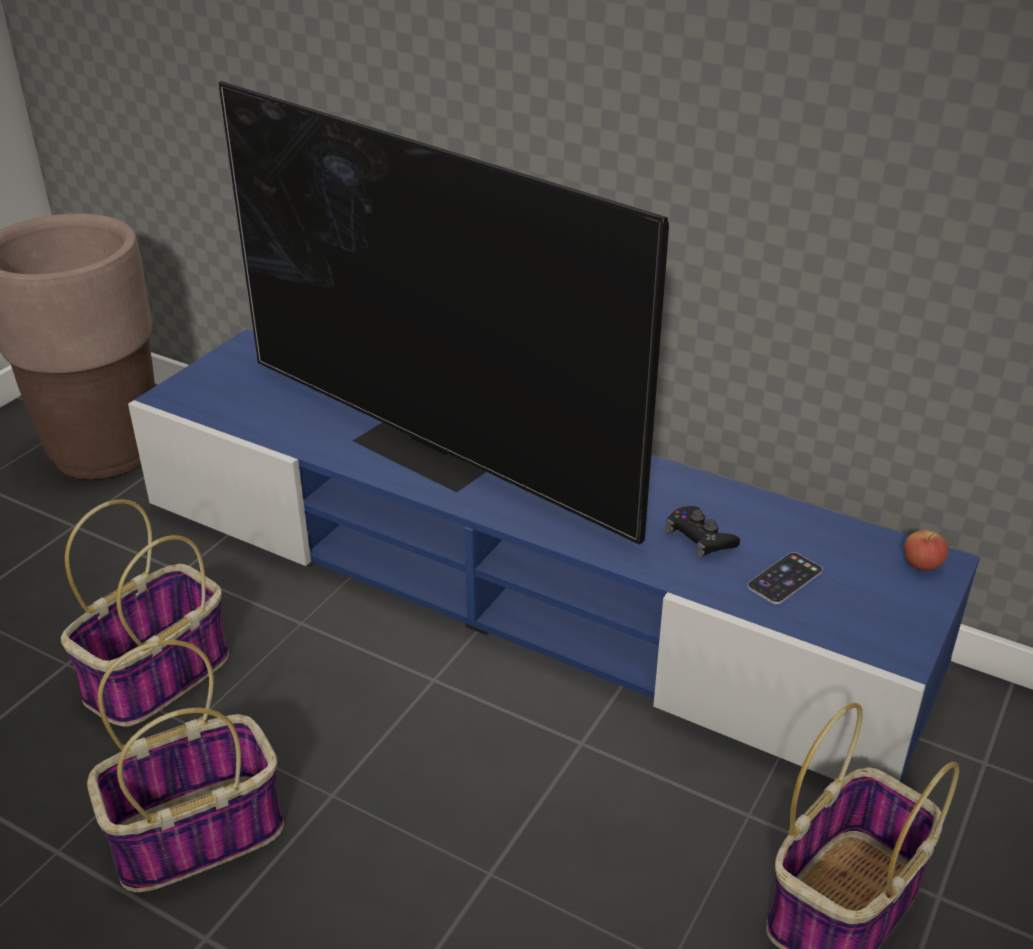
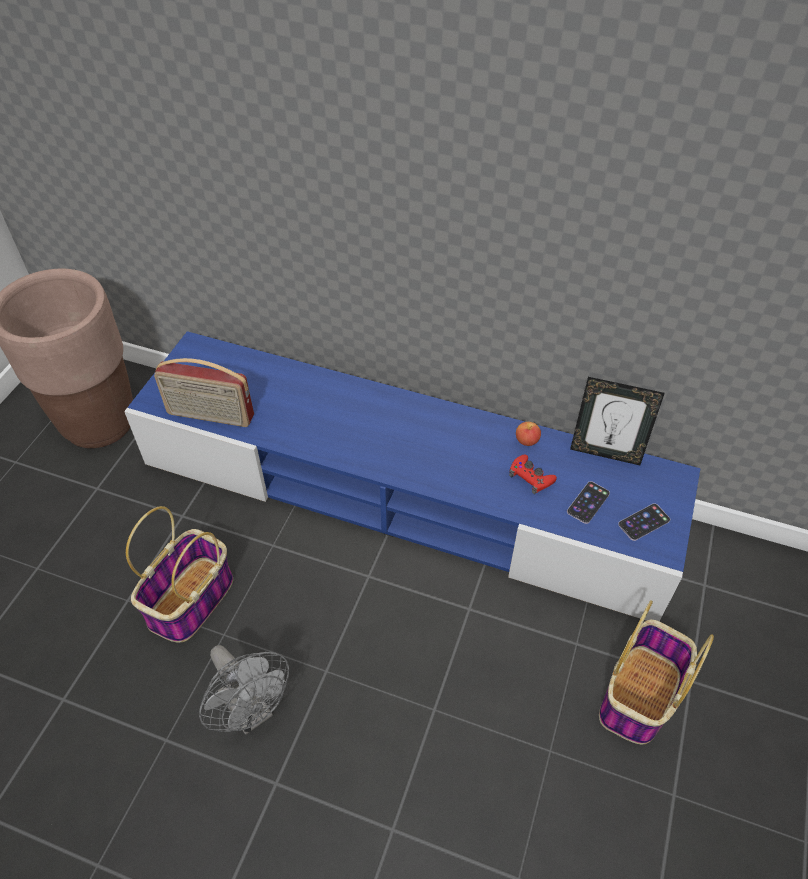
camera: 10 degrees left, 15 degrees up
basket [87,640,284,892] -> grey fan [199,645,289,735]
television [218,81,669,545] -> none
black game controller [666,506,740,558] -> red game controller [509,454,557,494]
apple [904,530,948,571] -> apple moved to [516,422,541,446]
none -> radio [154,358,254,427]
none -> picture frame [570,377,665,465]
none -> phone [618,503,670,541]

